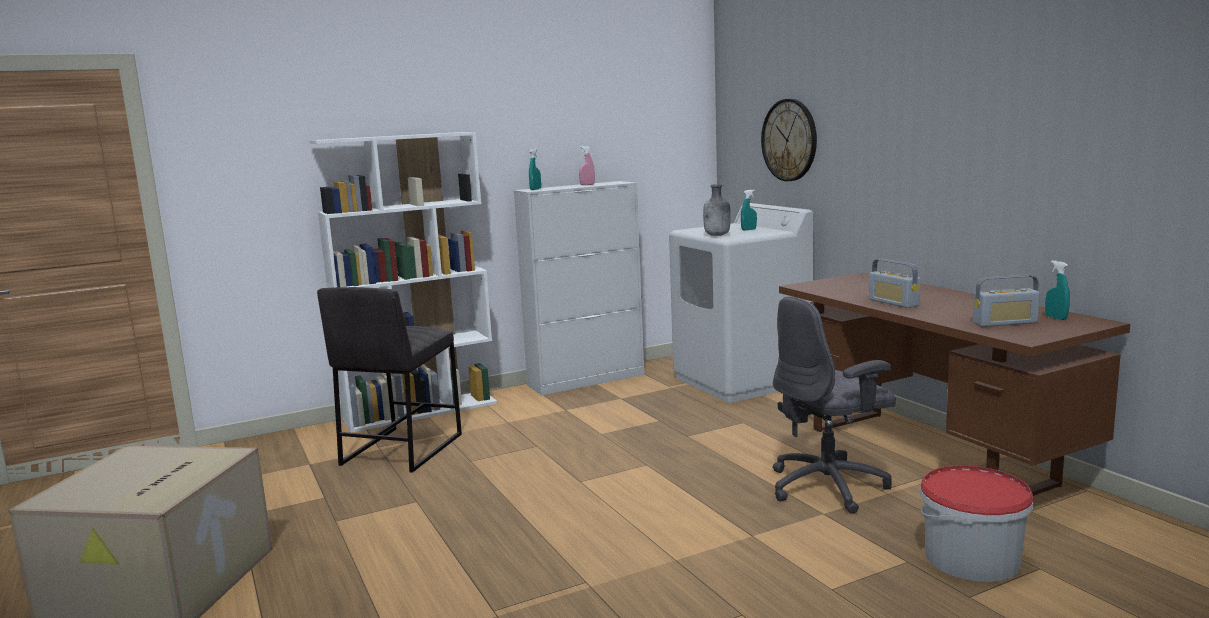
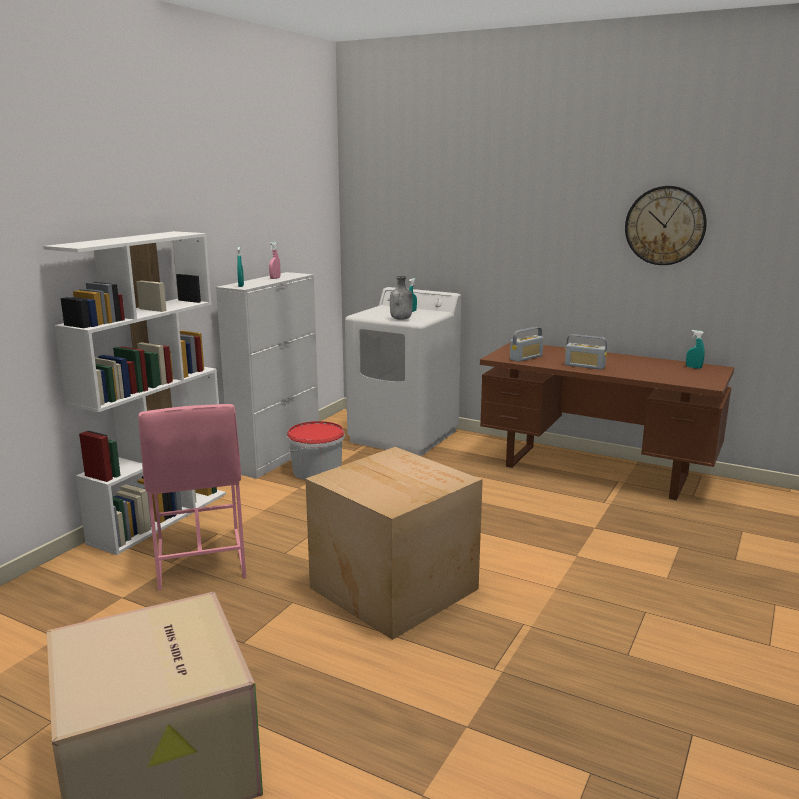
camera: 35 degrees left, 5 degrees up
grey stool [317,287,462,473] -> pink stool [138,404,246,591]
wall clock [761,99,817,181] -> wall clock moved to [625,186,707,265]
grey office chair [773,296,896,514] -> none
bucket [920,466,1034,582] -> bucket moved to [287,421,345,480]
radio [973,275,1040,327] -> radio moved to [510,327,544,362]
none -> cardboard box [305,447,483,640]

